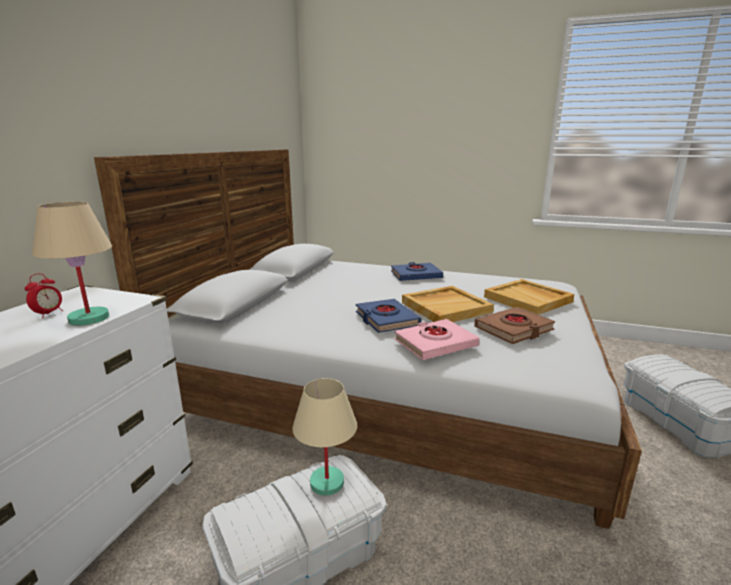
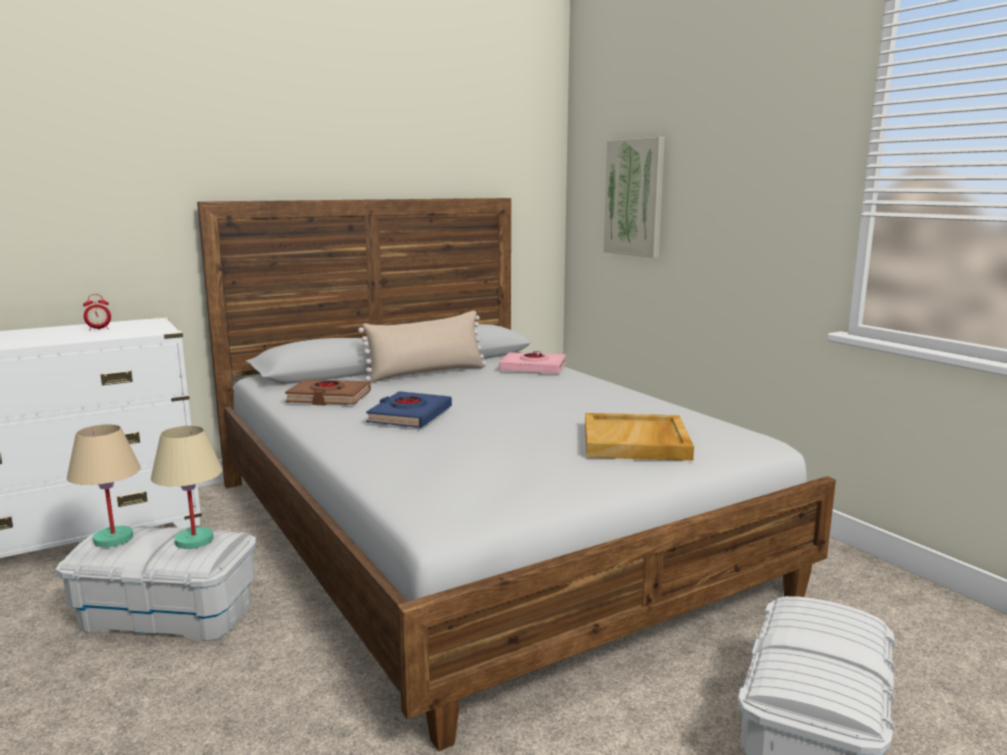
camera: 40 degrees right, 5 degrees down
beige table lamp [32,202,112,326] -> beige table lamp moved to [67,424,141,547]
blue book [391,262,443,281] -> none
pink book [394,319,479,360] -> pink book moved to [499,351,566,373]
beige tray [402,286,494,322] -> none
brown book [474,307,555,344] -> brown book moved to [285,379,371,405]
none -> beige pillow [358,311,487,382]
none -> picture [604,137,665,258]

